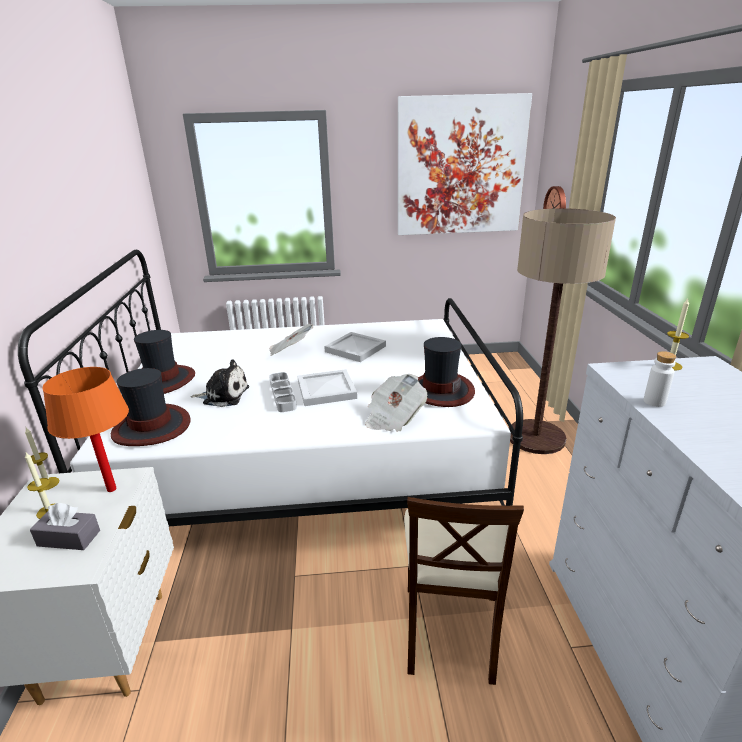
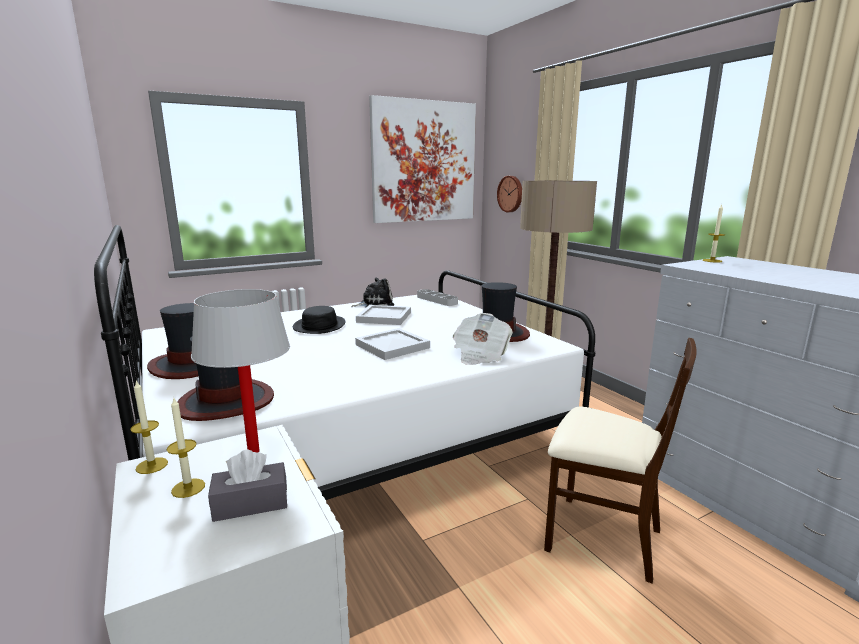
camera: 25 degrees left, 10 degrees down
orange table lamp [42,367,129,492] -> white table lamp [191,289,290,452]
plush toy [191,359,249,407] -> plush toy moved to [351,277,394,307]
newspaper [269,323,314,356] -> black hat [293,306,346,334]
grey tray [269,372,297,412] -> grey tray moved to [417,289,458,306]
beige chair [404,497,524,685] -> beige chair turned 45 degrees counterclockwise [544,338,696,584]
white bottle [644,351,676,407] -> none

